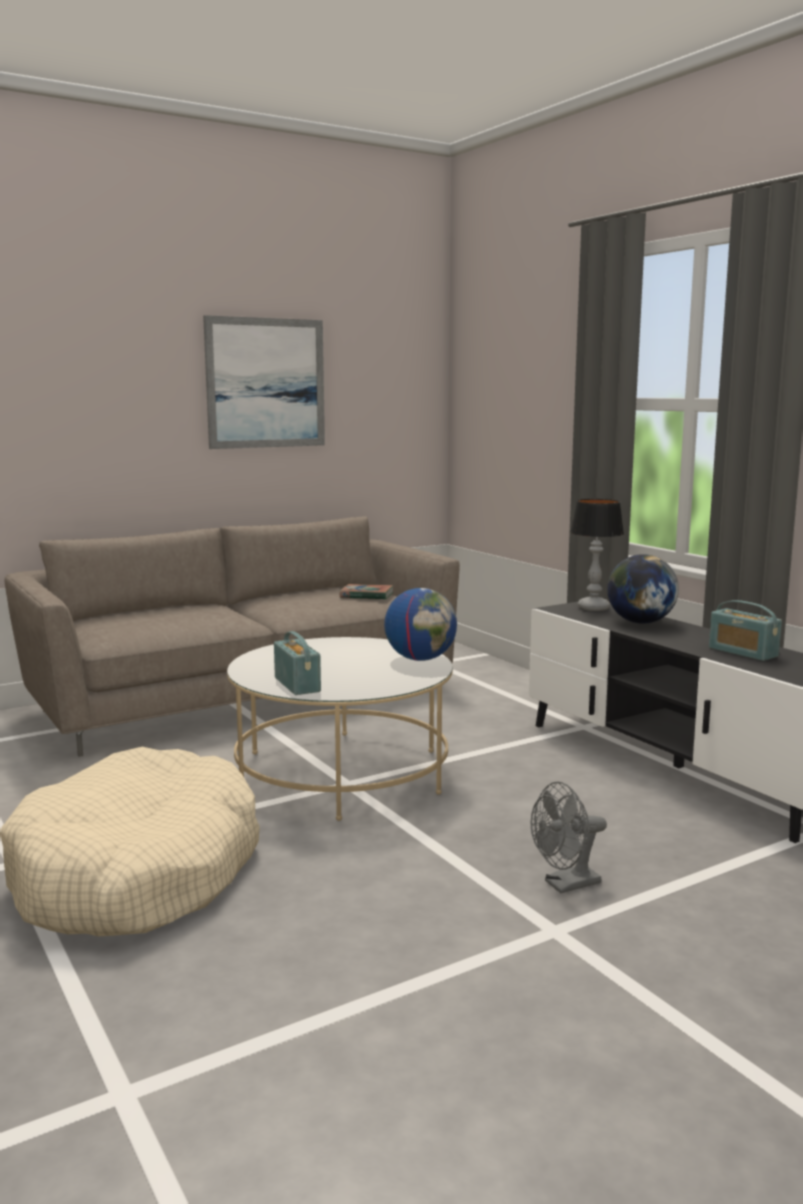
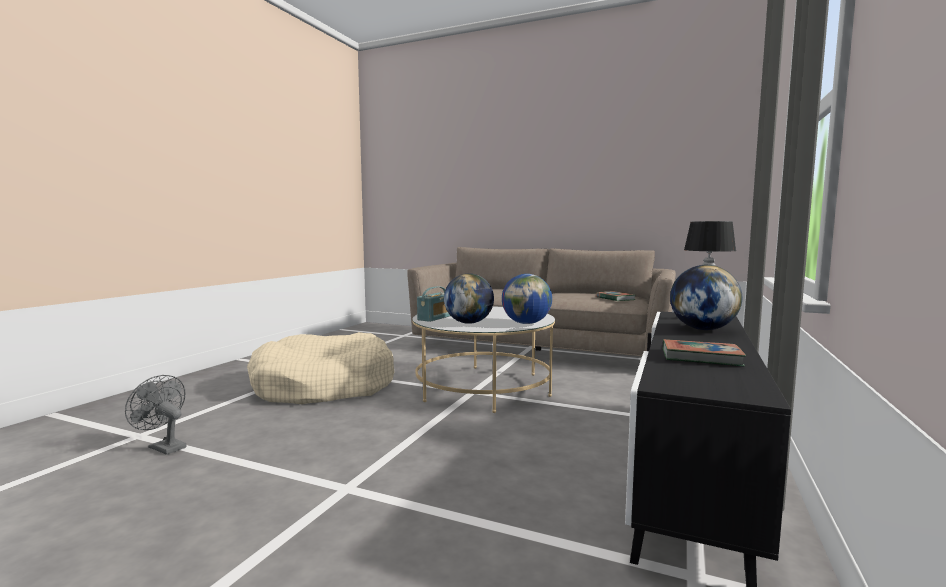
camera: 55 degrees right, 5 degrees down
picture [203,315,325,449] -> none
grey fan [531,782,607,893] -> grey fan moved to [125,375,186,455]
radio [709,600,782,661] -> book [663,339,746,367]
none -> globe [444,273,494,324]

